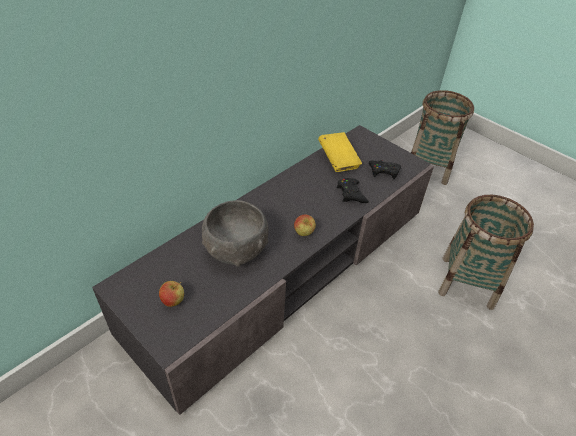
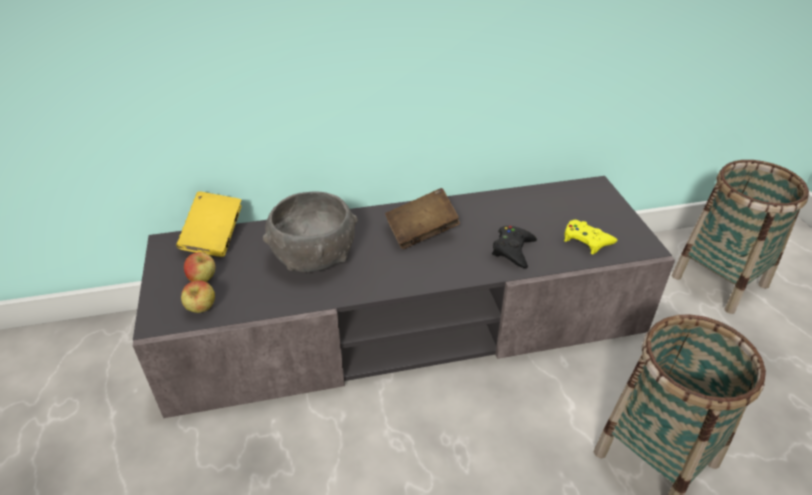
camera: 35 degrees right, 5 degrees down
apple [294,215,316,236] -> apple moved to [181,280,215,313]
yellow book [318,132,362,172] -> yellow book moved to [176,192,242,257]
black game controller [369,160,401,179] -> yellow game controller [564,220,618,255]
none -> brown book [385,188,460,249]

